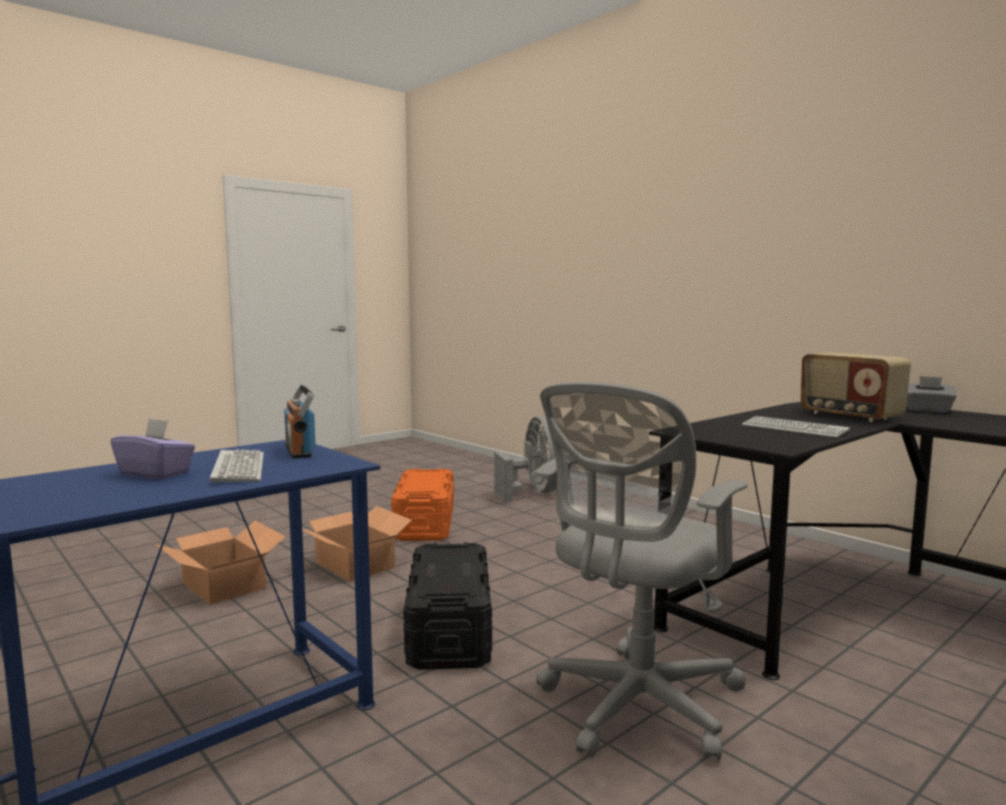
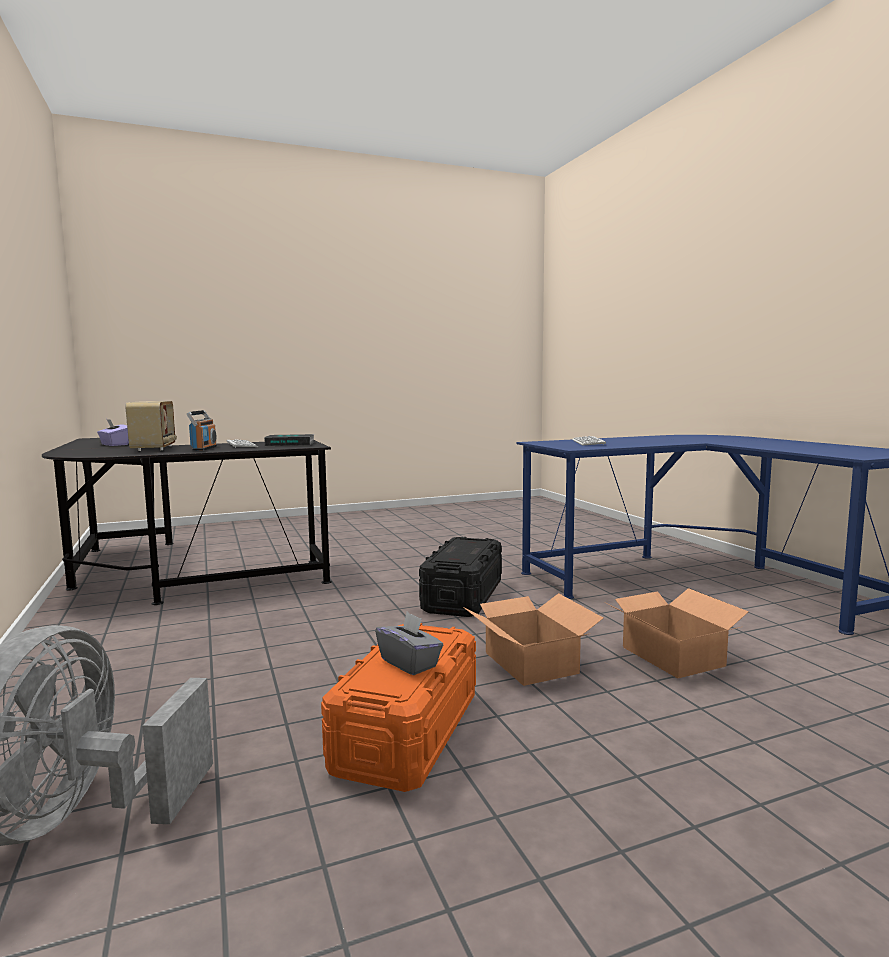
camera: 160 degrees left, 0 degrees up
purple tissue box [111,418,195,479] -> purple tissue box moved to [97,419,129,446]
radio [284,384,316,459] -> radio moved to [187,410,217,451]
grey office chair [535,382,748,761] -> none
grey tissue box [906,376,956,413] -> grey tissue box moved to [375,612,443,675]
none -> book [264,434,315,446]

